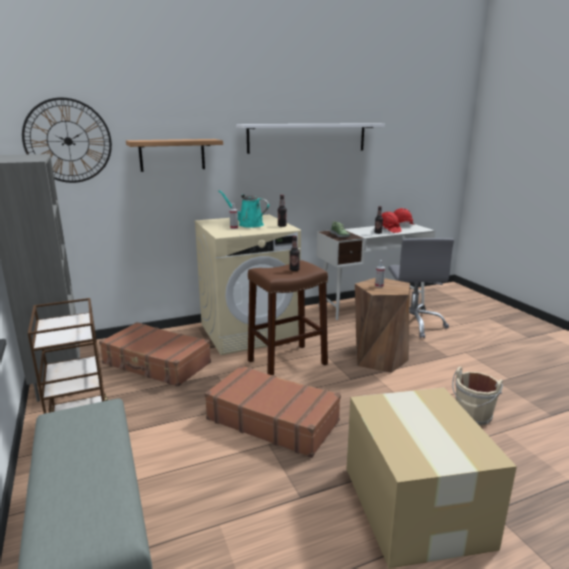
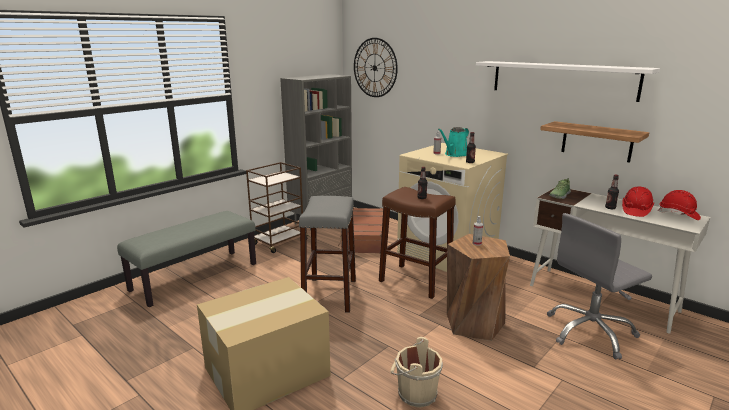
camera: 65 degrees right, 0 degrees up
shelf [126,139,223,172] -> shelf moved to [540,121,649,162]
brown suitcase [205,365,341,458] -> grey stool [299,196,356,313]
turquoise watering can [218,190,269,228] -> turquoise watering can turned 135 degrees counterclockwise [438,127,469,157]

